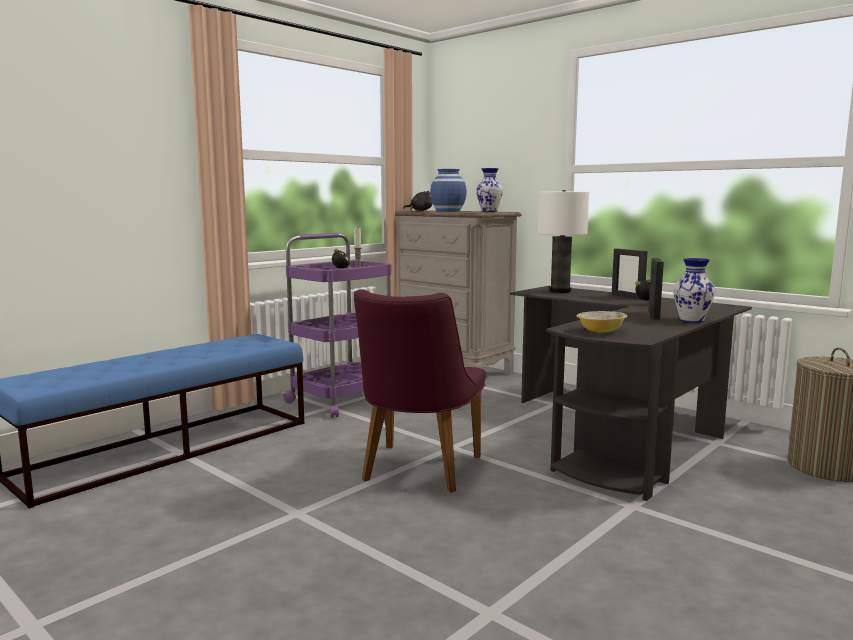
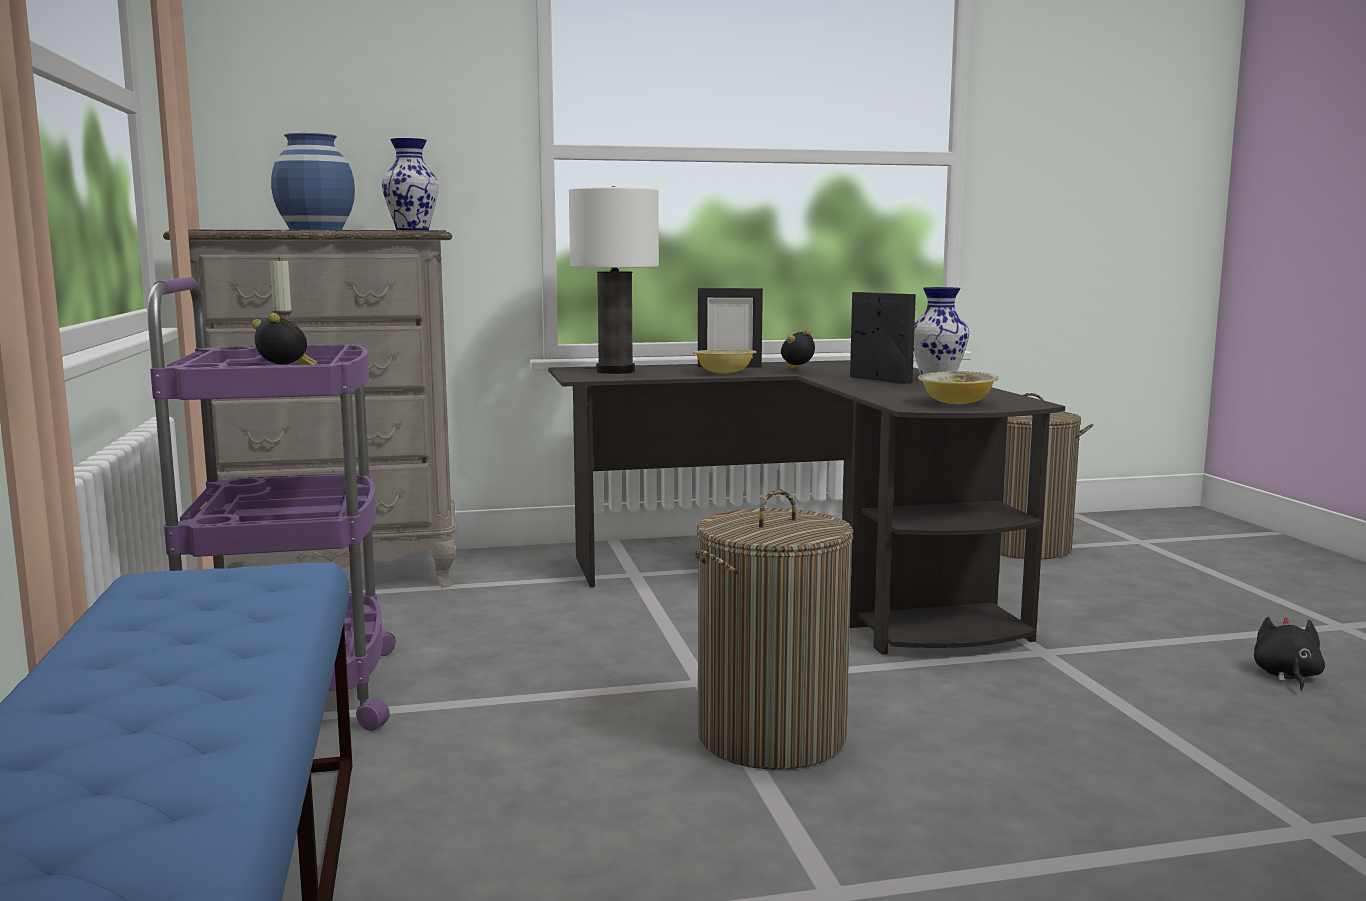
camera: 55 degrees left, 0 degrees up
purple chair [354,289,486,492] -> laundry basket [695,490,853,770]
black plush toy [403,191,433,211] -> black plush toy moved to [1254,617,1325,691]
none -> bowl [693,350,756,373]

